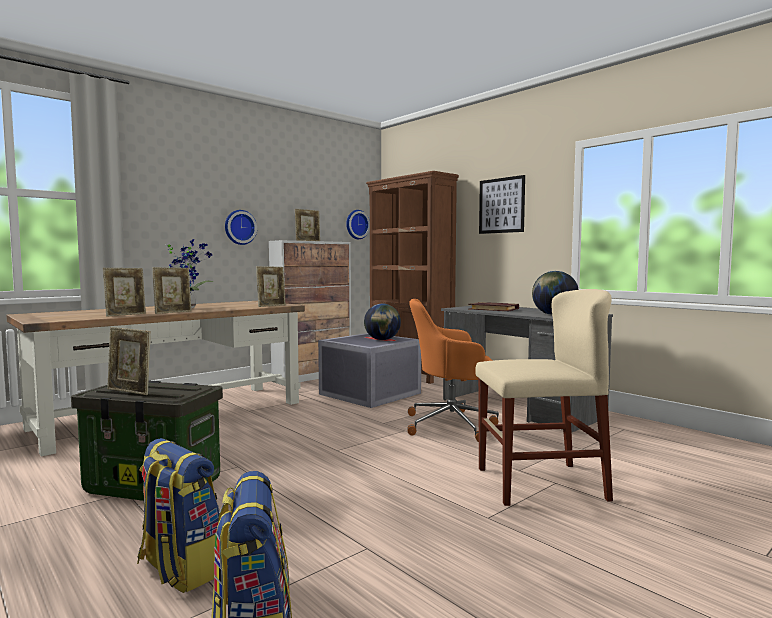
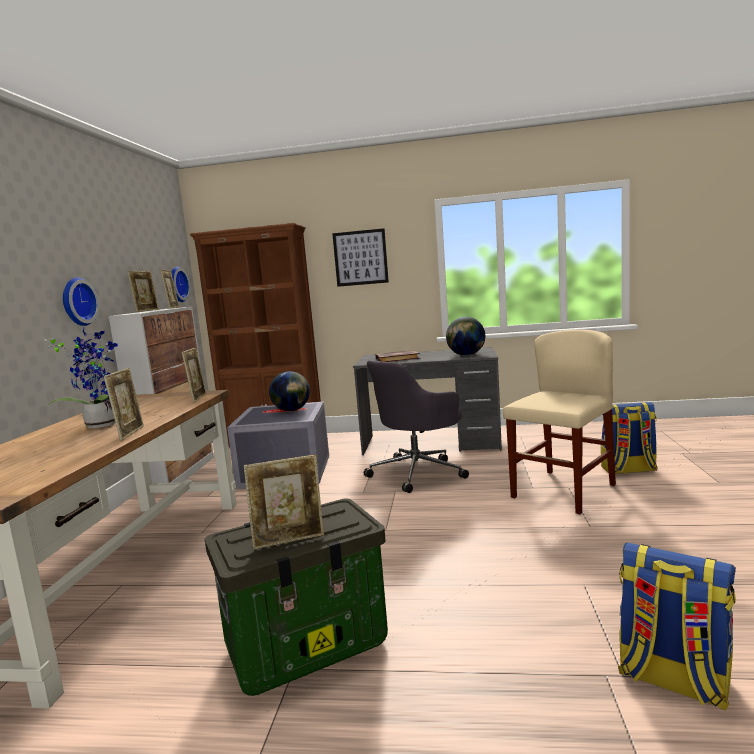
camera: 40 degrees left, 5 degrees up
picture frame [103,268,146,317] -> picture frame moved to [160,269,179,309]
backpack [137,438,220,593] -> backpack moved to [601,402,657,474]
orange office chair [407,299,499,442] -> grey office chair [364,360,469,493]

